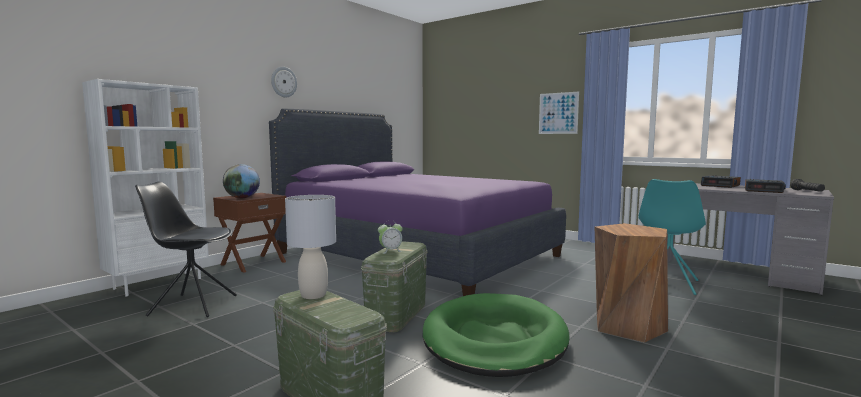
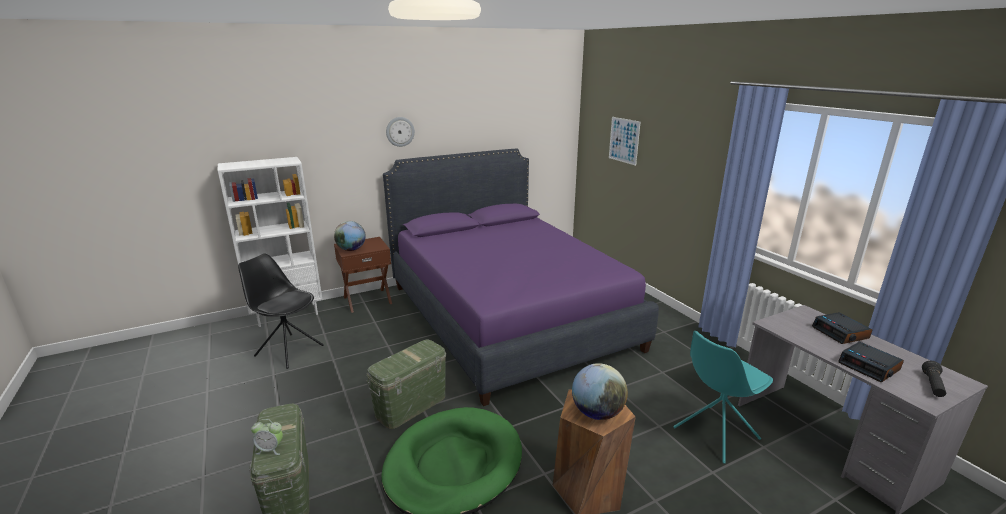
camera: 25 degrees right, 15 degrees up
grey table lamp [285,195,336,299] -> none
alarm clock [378,220,403,254] -> alarm clock moved to [251,419,283,455]
picture [539,92,579,134] -> picture moved to [609,117,641,166]
none -> globe [572,363,628,420]

